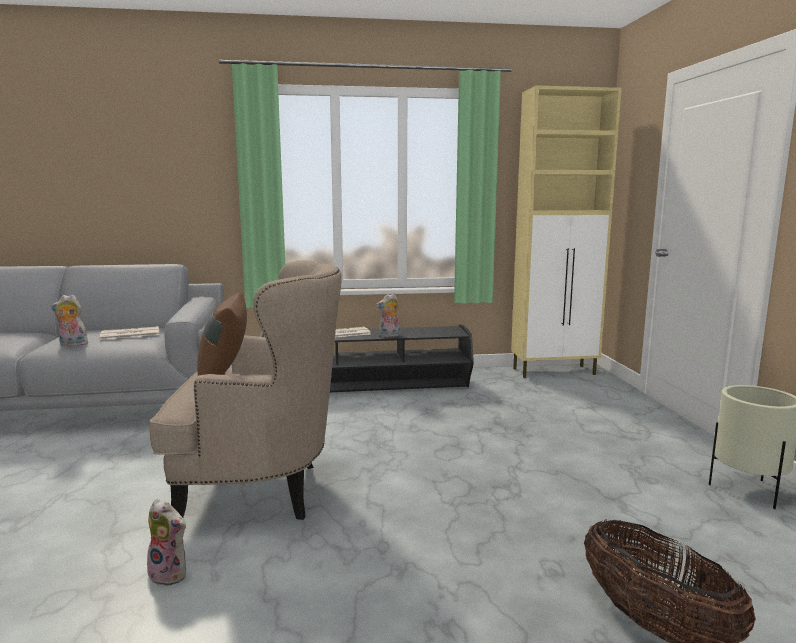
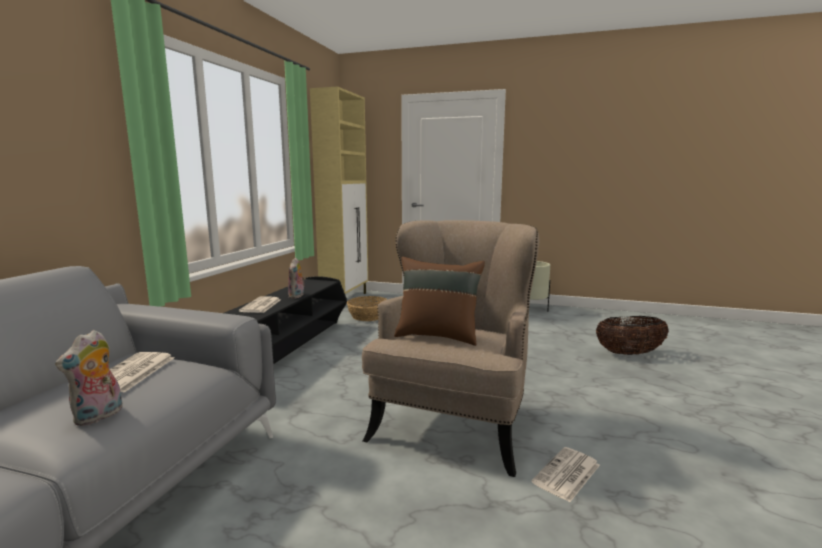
camera: 65 degrees left, 0 degrees up
plush toy [143,499,187,586] -> newspaper [531,447,600,502]
none -> basket [347,296,388,321]

